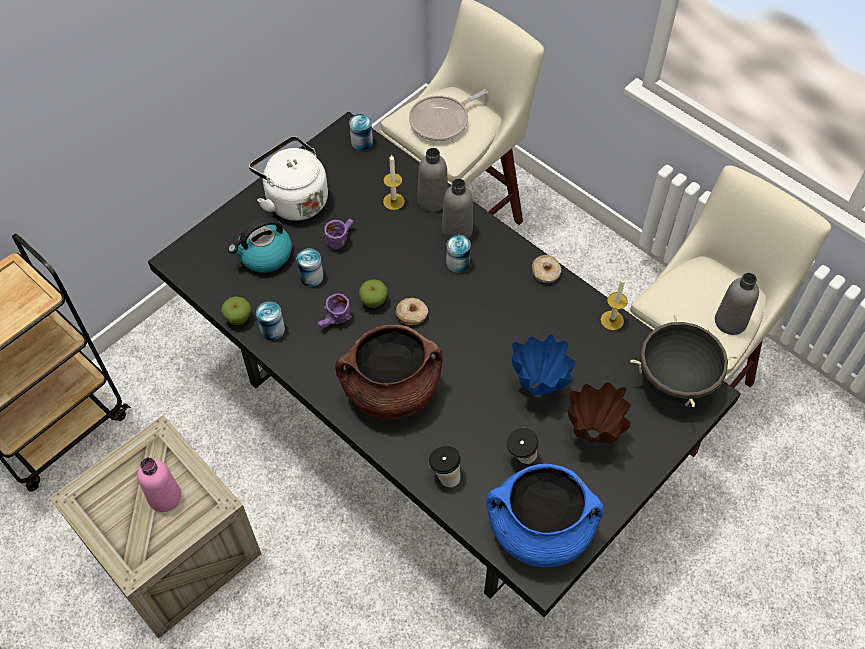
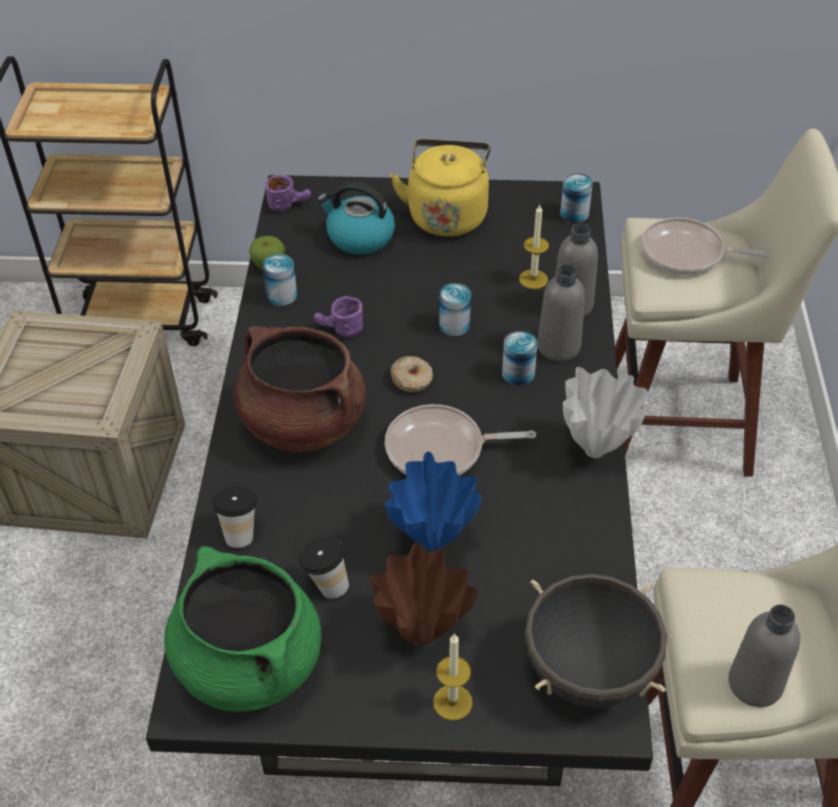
camera: 50 degrees right, 10 degrees down
pink bottle [137,457,181,512] -> none
white kettle [249,136,328,221] -> yellow kettle [390,139,491,237]
can [297,248,324,287] -> can moved to [439,283,471,336]
purple mug [323,219,354,250] -> purple mug moved to [265,175,311,212]
apple [359,280,388,308] -> none
blue cooking pot [486,464,604,567] -> green cooking pot [164,546,321,712]
donut [532,255,561,283] -> white vase [563,367,648,458]
candle [601,277,628,330] -> candle moved to [433,633,473,720]
none -> frying pan [385,404,536,476]

